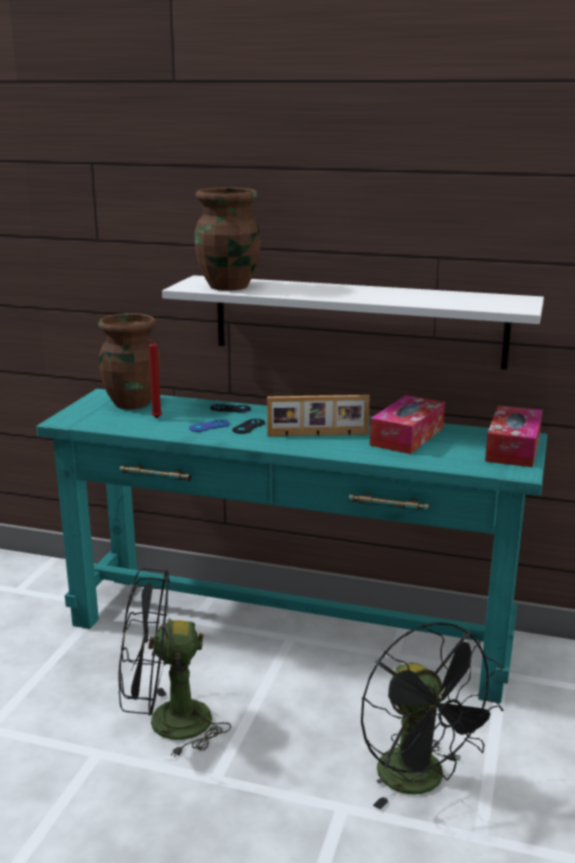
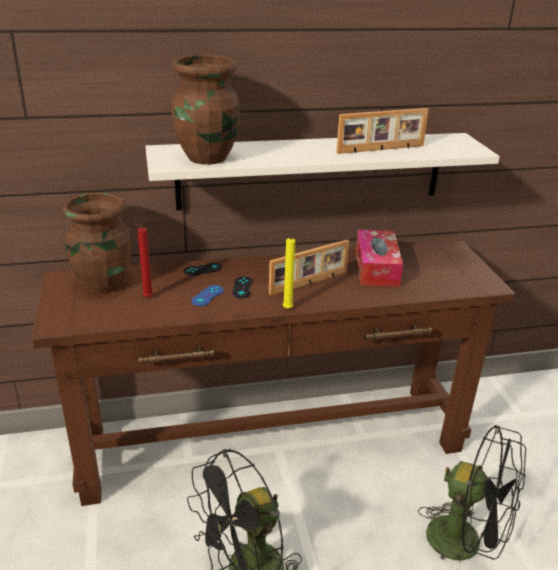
camera: 30 degrees left, 10 degrees up
turquoise console table [36,389,547,703] -> brown console table [31,241,515,506]
tissue box [485,405,542,467] -> none
none -> yellow candle [283,235,295,309]
none -> picture frame [336,108,429,154]

